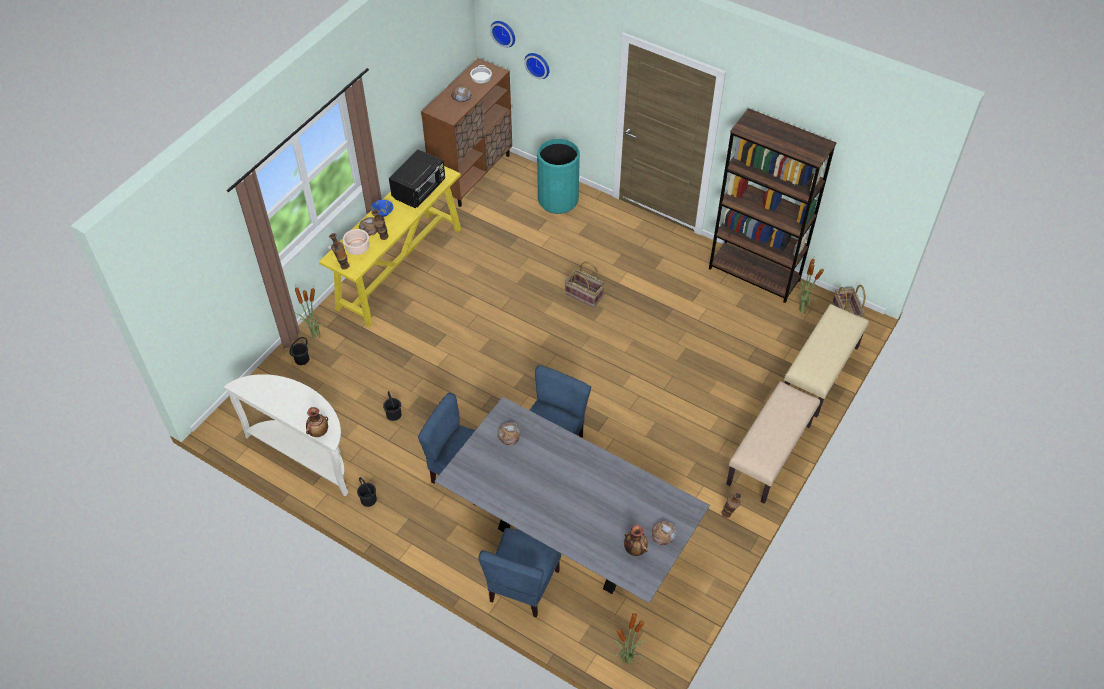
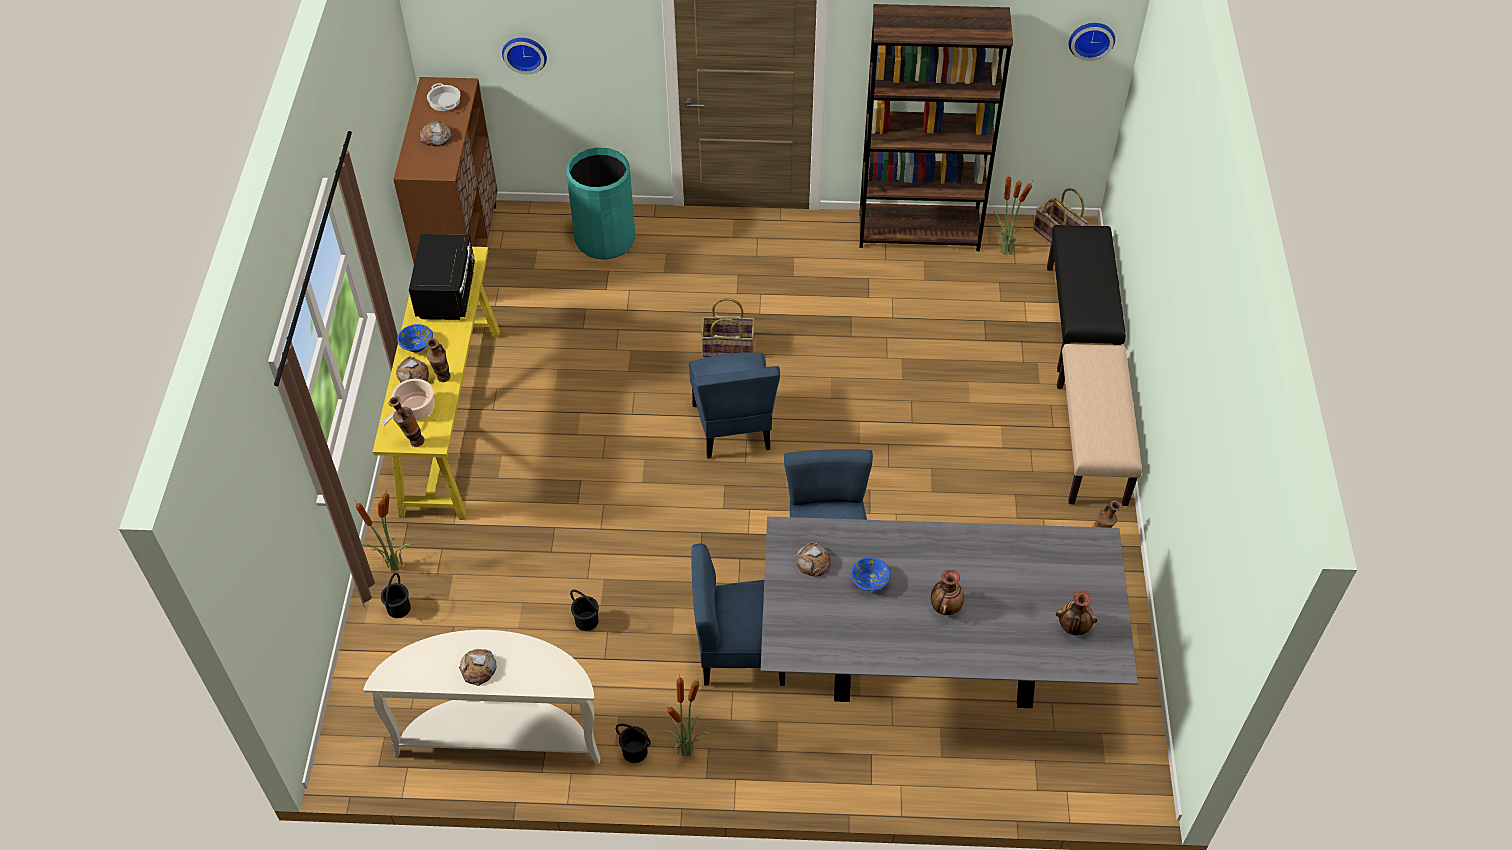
camera: 30 degrees left, 0 degrees up
vase [306,407,328,437] -> vase moved to [931,570,964,615]
blue chair [478,528,561,618] -> blue chair moved to [689,352,780,458]
wall clock [490,21,515,48] -> wall clock moved to [1069,23,1115,61]
potted plant [614,611,645,665] -> potted plant moved to [664,678,711,756]
bread [652,521,676,545] -> bread moved to [459,649,497,686]
beige bench [784,304,869,418] -> black bench [1047,225,1126,372]
none -> blue bowl [851,557,891,591]

